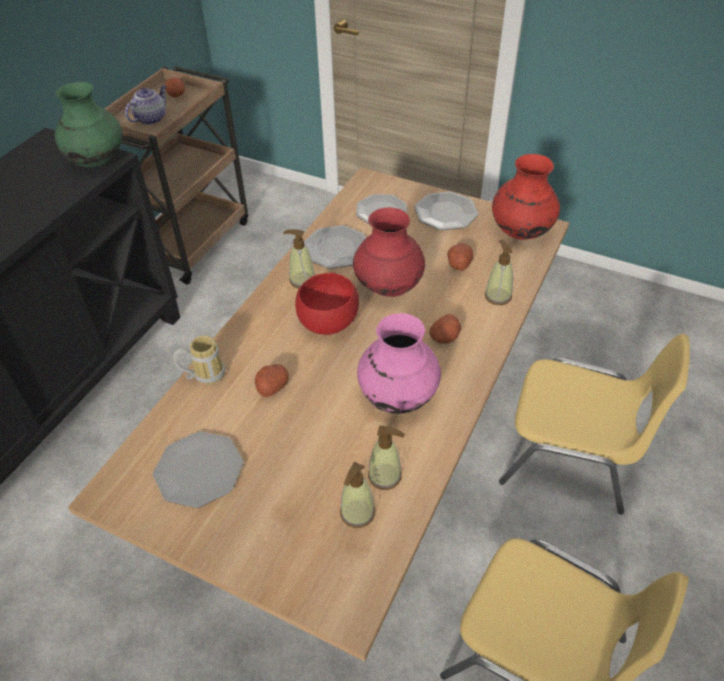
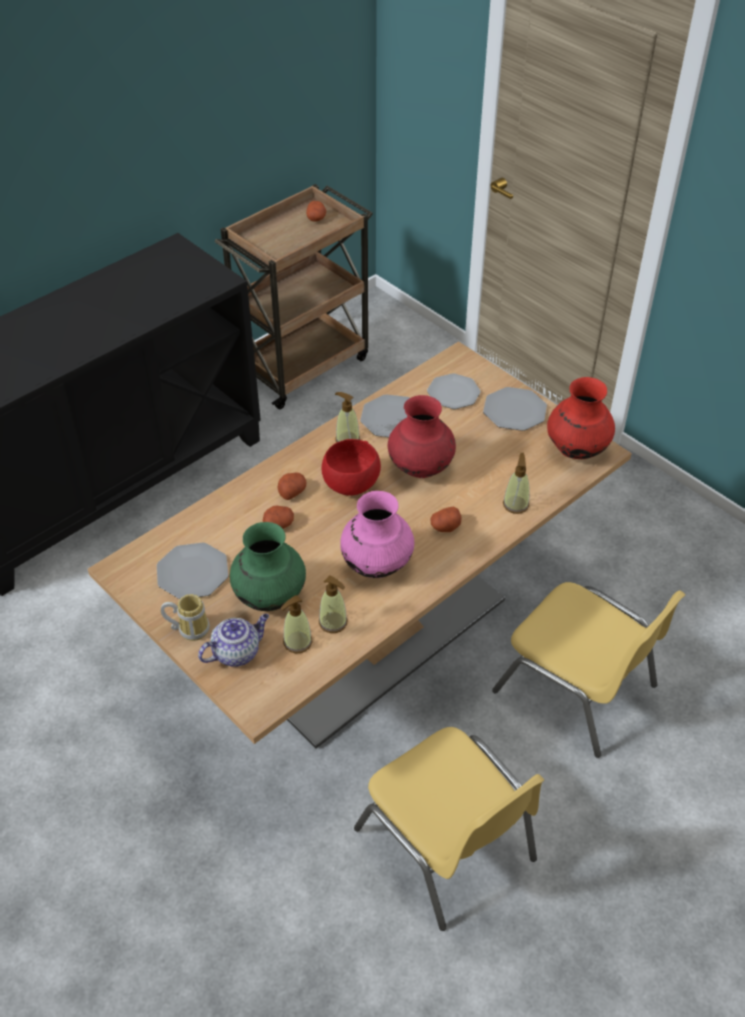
camera: 20 degrees right, 0 degrees up
green vase [55,82,123,167] -> green vase moved to [230,522,306,611]
teapot [125,85,167,125] -> teapot moved to [198,614,269,667]
mug [173,335,225,384] -> mug moved to [161,594,210,641]
potato [447,243,473,271] -> potato moved to [277,472,306,500]

